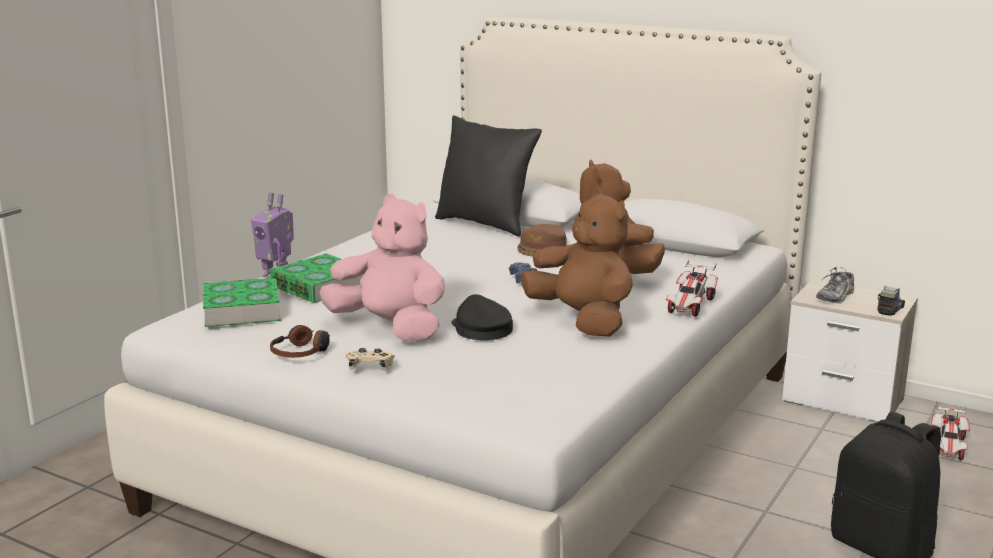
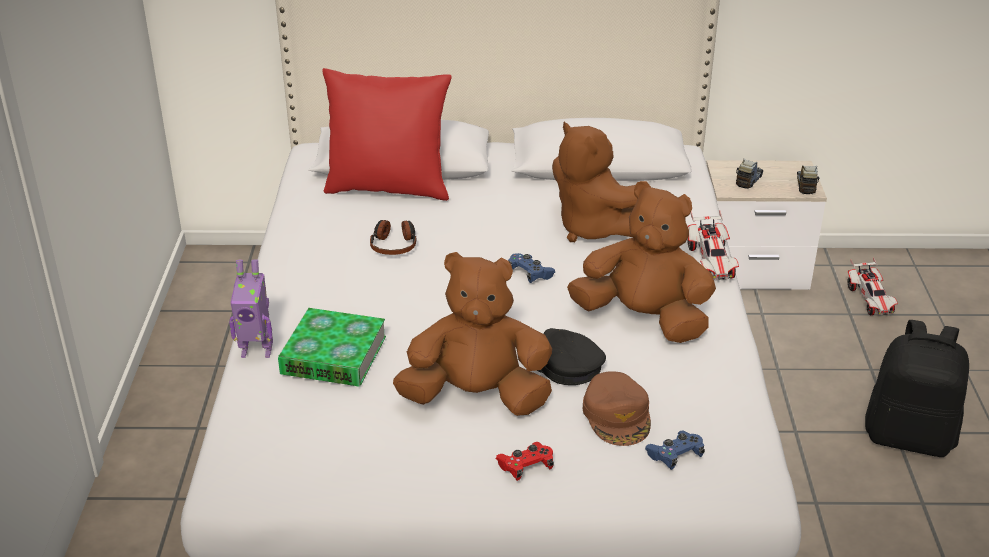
camera: 30 degrees left, 15 degrees up
book [203,278,281,327] -> none
headphones [270,325,330,358] -> headphones moved to [370,220,416,255]
pink plush toy [319,193,445,342] -> brown plush toy [393,252,552,416]
beige game controller [346,348,395,371] -> red game controller [496,442,554,481]
black pillow [435,115,542,236] -> red pillow [322,68,452,201]
brown cap [517,224,567,256] -> brown cap moved to [583,371,651,446]
shoe [816,267,854,303] -> toy truck [736,159,763,189]
none -> blue game controller [645,430,705,470]

